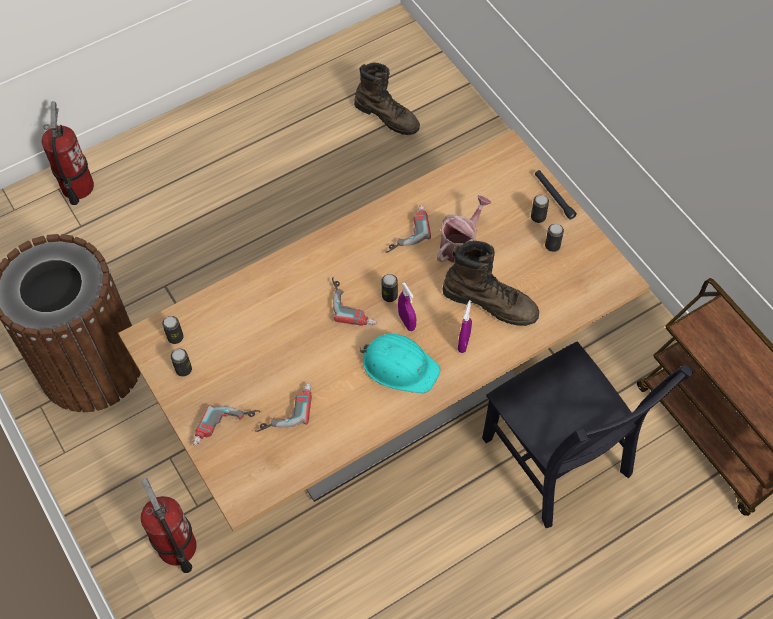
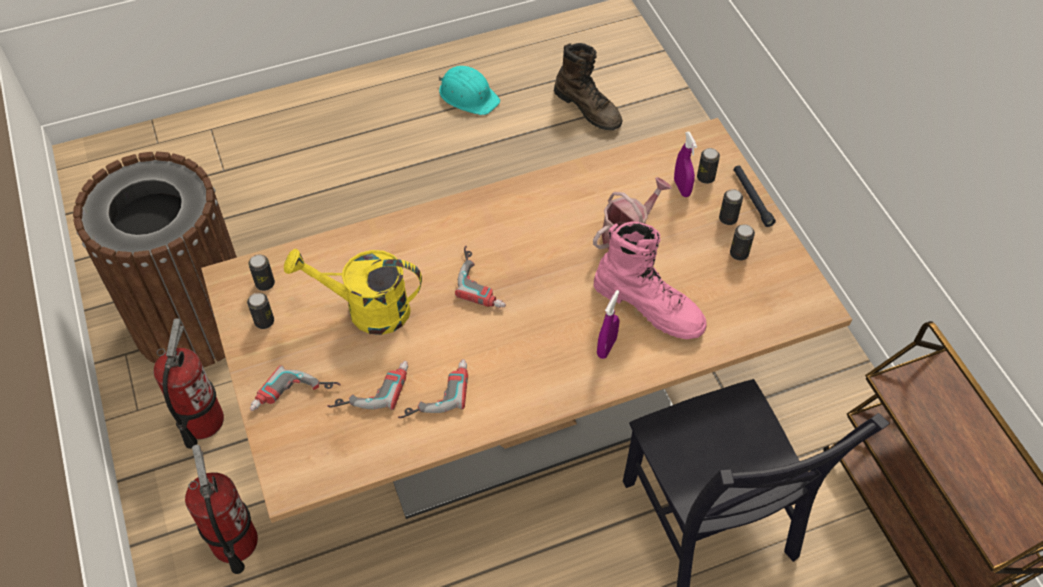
camera: 10 degrees right, 5 degrees down
fire extinguisher [42,101,94,205] -> fire extinguisher moved to [154,318,224,449]
turquoise hard hat [359,334,440,393] -> turquoise hard hat moved to [439,66,500,115]
can [382,274,398,302] -> can moved to [697,148,720,184]
power drill [385,204,431,253] -> power drill moved to [398,359,468,418]
purple spray bottle [398,282,416,331] -> purple spray bottle moved to [674,132,697,197]
brown boot [442,241,539,326] -> pink boot [594,221,707,339]
none -> yellow watering can [284,249,422,335]

